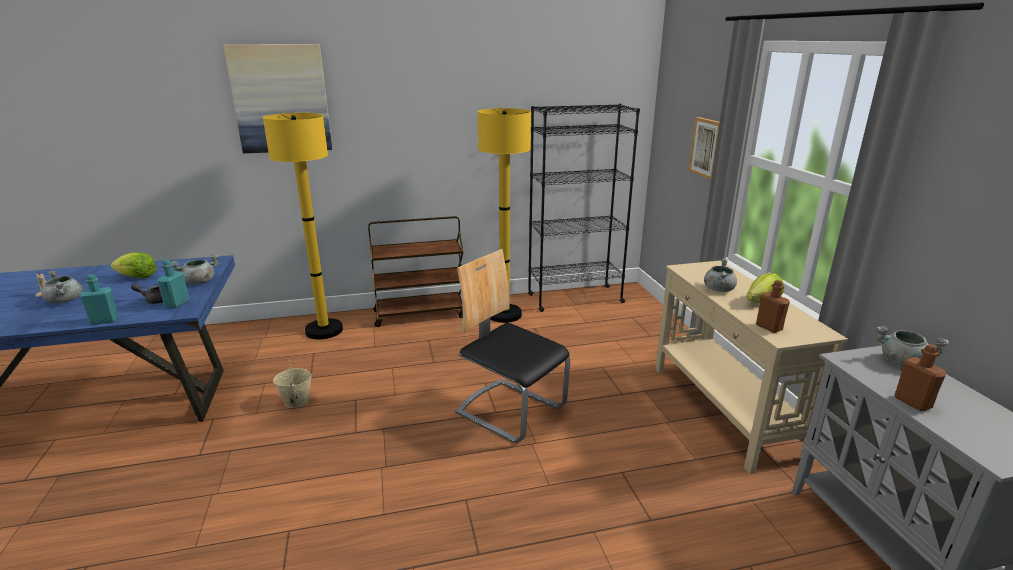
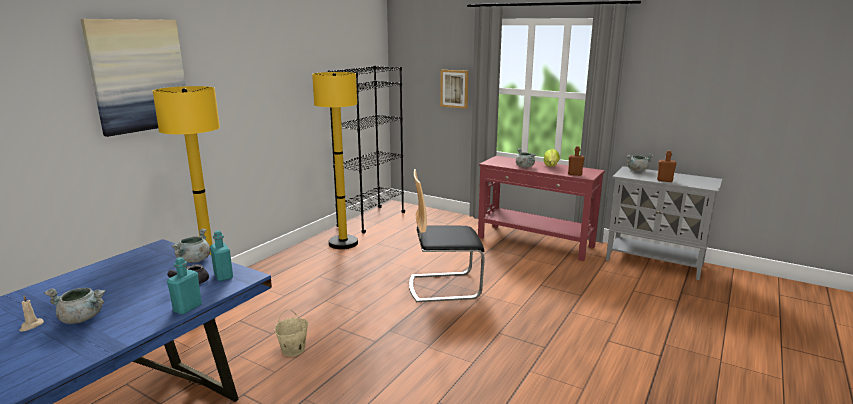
camera: 45 degrees left, 5 degrees down
lettuce [110,252,157,278] -> none
brown cart [368,216,463,327] -> none
beige console table [655,260,848,474] -> red console table [478,156,605,261]

